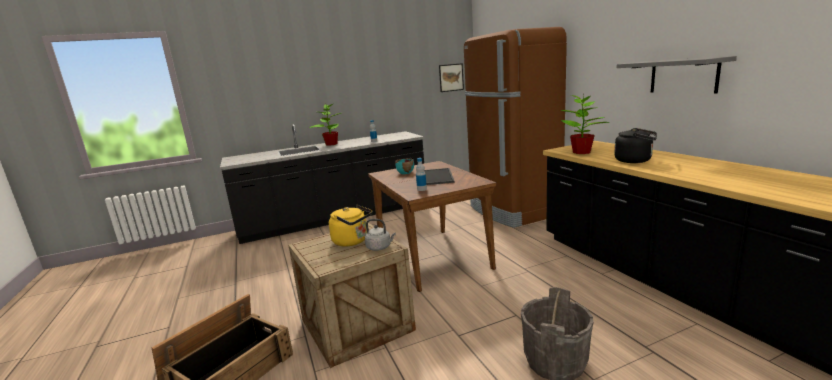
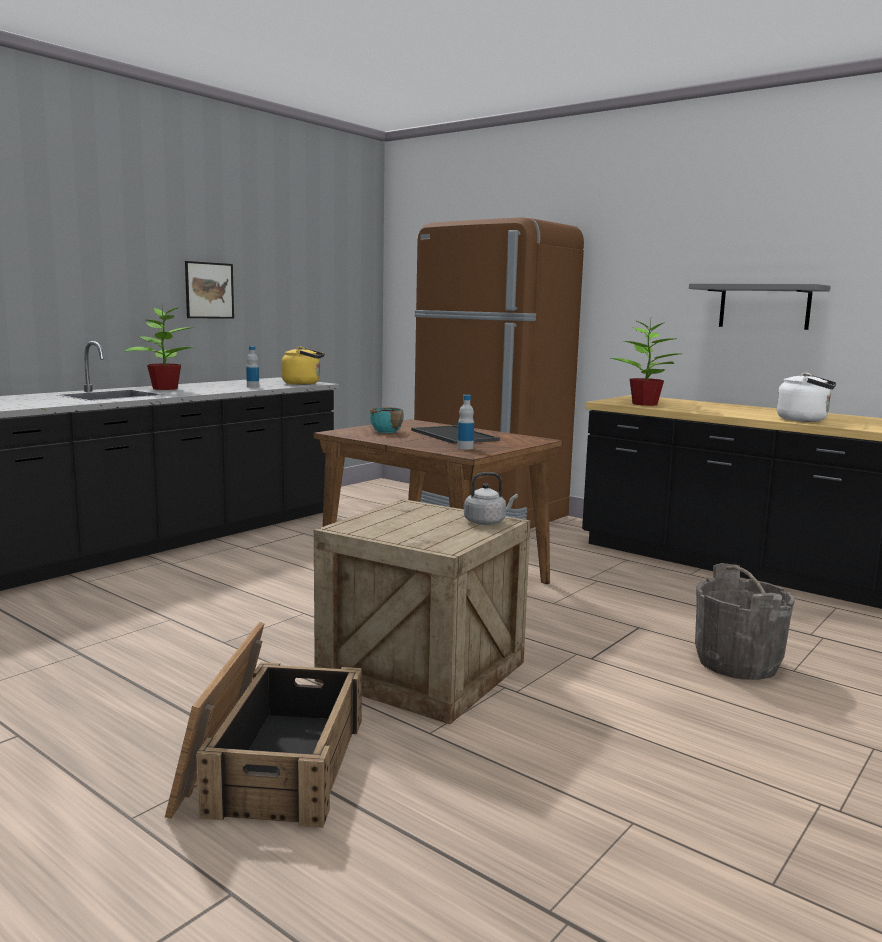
camera: 30 degrees left, 5 degrees down
yellow kettle [329,205,372,247] -> yellow kettle moved to [282,347,325,385]
picture [439,63,464,92] -> picture moved to [185,261,234,318]
black kettle [614,128,657,163] -> none
none -> white kettle [776,373,837,422]

